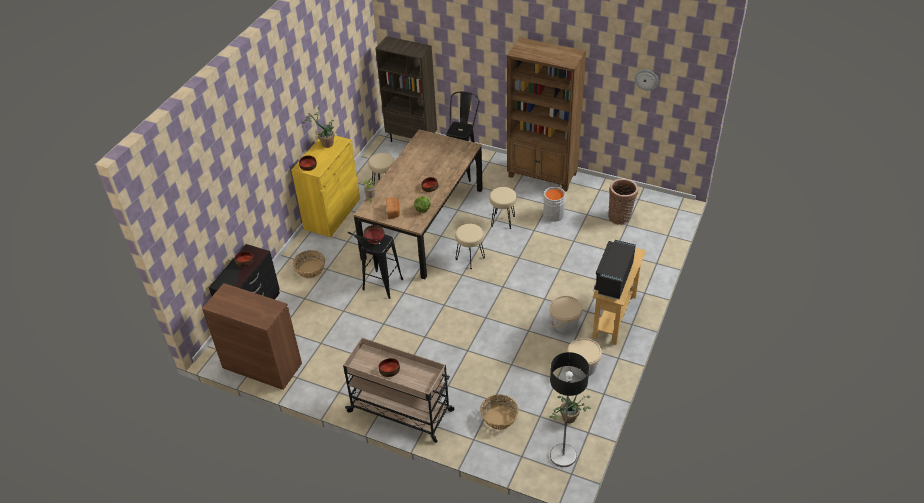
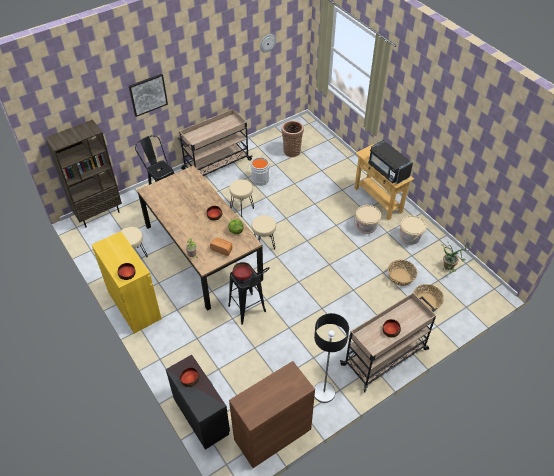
camera: 60 degrees left, 5 degrees up
basket [292,250,325,278] -> basket moved to [388,260,417,286]
potted plant [303,107,337,148] -> none
brown bookcase [507,37,586,192] -> beige cart [178,109,252,176]
floor lamp [550,352,589,467] -> floor lamp moved to [314,313,349,403]
none -> picture [129,74,168,117]

